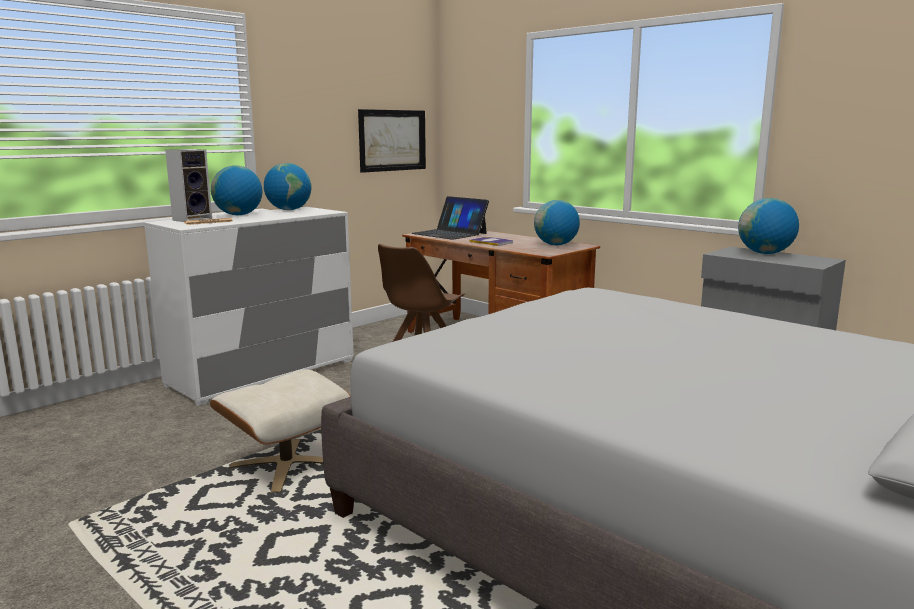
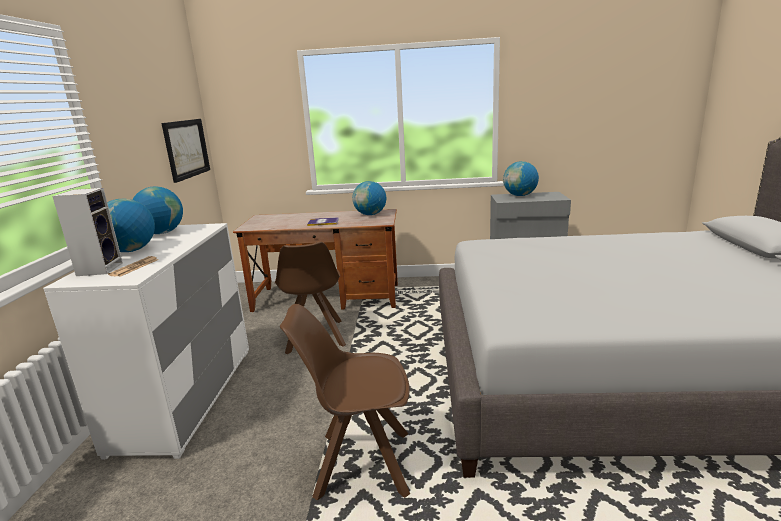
camera: 40 degrees left, 5 degrees up
beige ottoman [210,369,351,493] -> brown chair [280,304,410,500]
laptop [412,196,489,240] -> none

